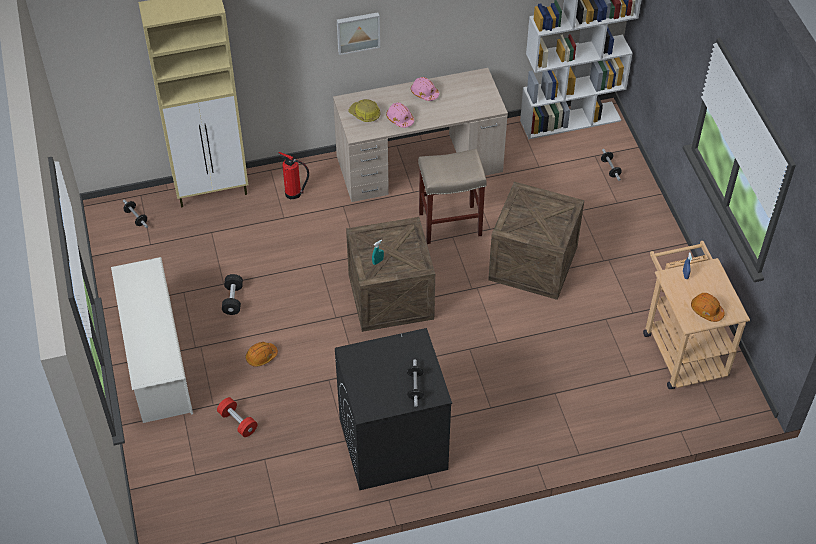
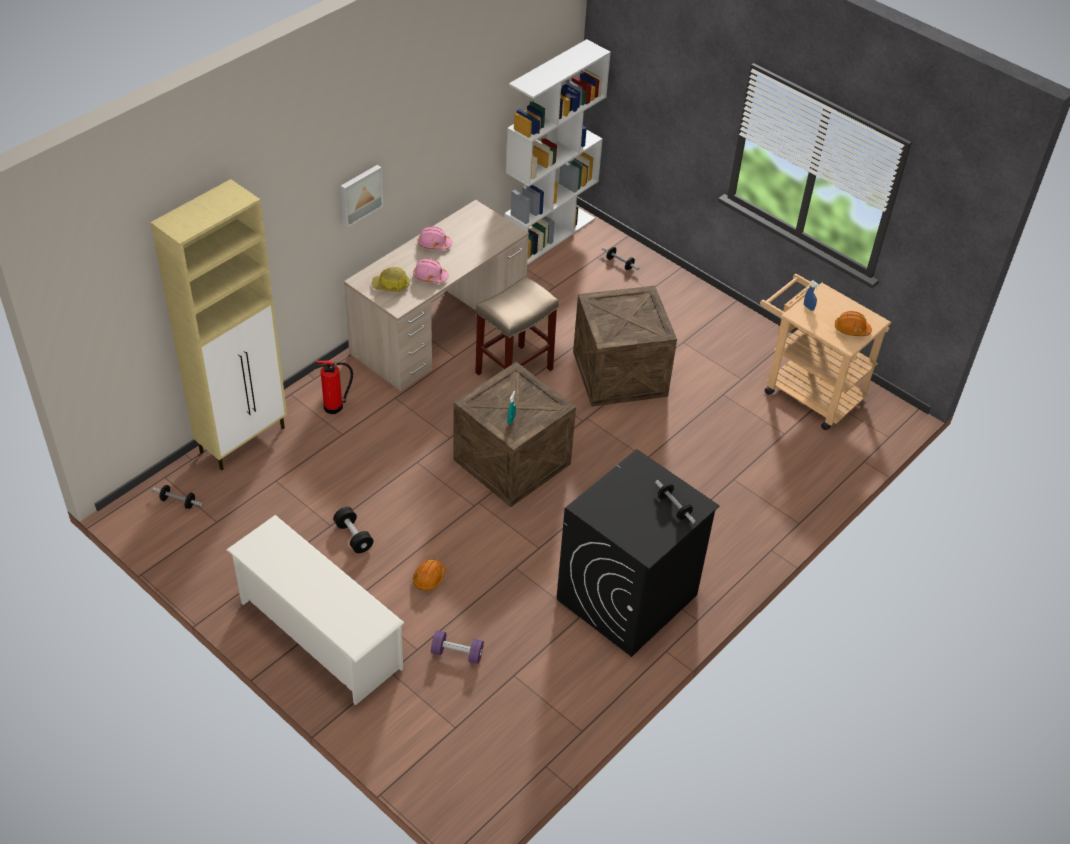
camera: 35 degrees left, 5 degrees down
red dumbbell [217,397,258,437] -> purple dumbbell [431,630,484,664]

